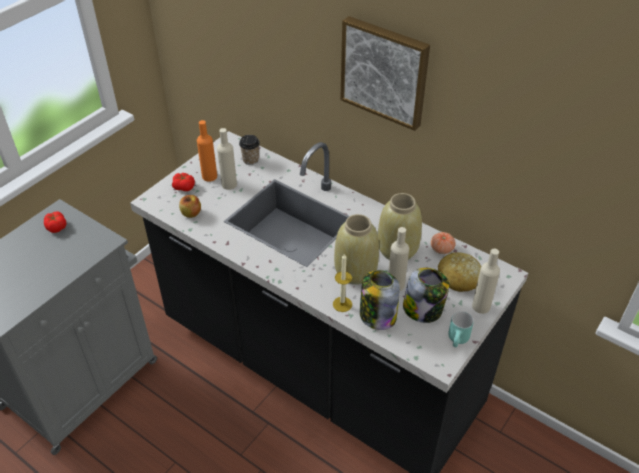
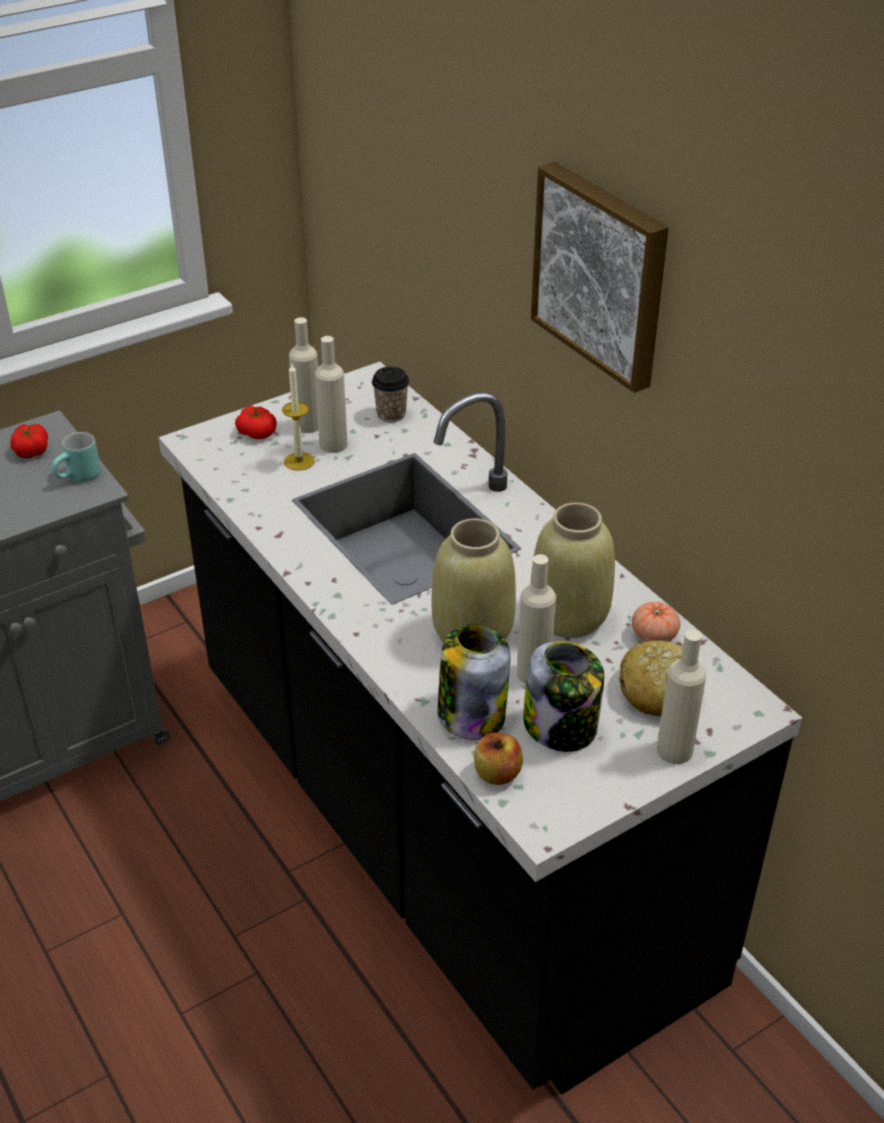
camera: 20 degrees right, 5 degrees down
apple [179,195,201,218] -> apple moved to [474,732,523,785]
orange bottle [197,120,217,182] -> beige bottle [289,317,318,433]
candle [333,253,352,312] -> candle moved to [282,364,315,471]
turquoise mug [448,311,474,347] -> turquoise mug moved to [52,432,101,482]

